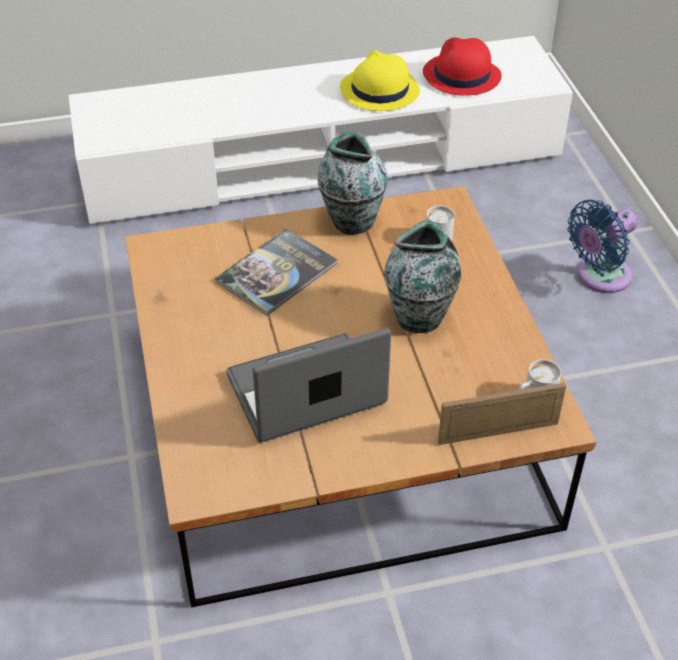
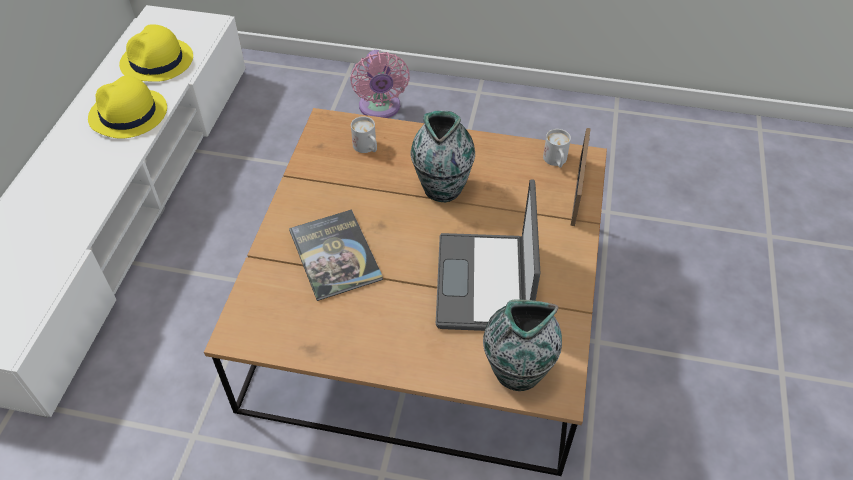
camera: 65 degrees left, 5 degrees up
vase [317,132,388,235] -> vase moved to [483,299,562,391]
red hat [423,37,502,96] -> yellow hat [119,24,193,82]
blue fan [567,199,638,293] -> pink fan [350,50,410,118]

